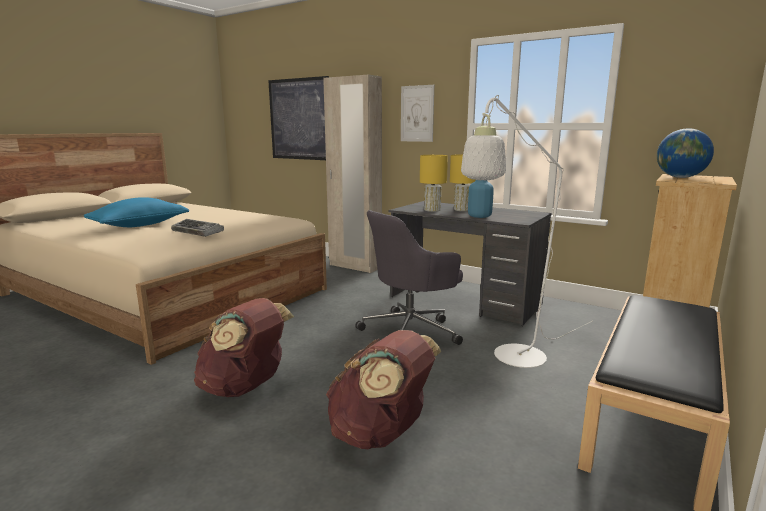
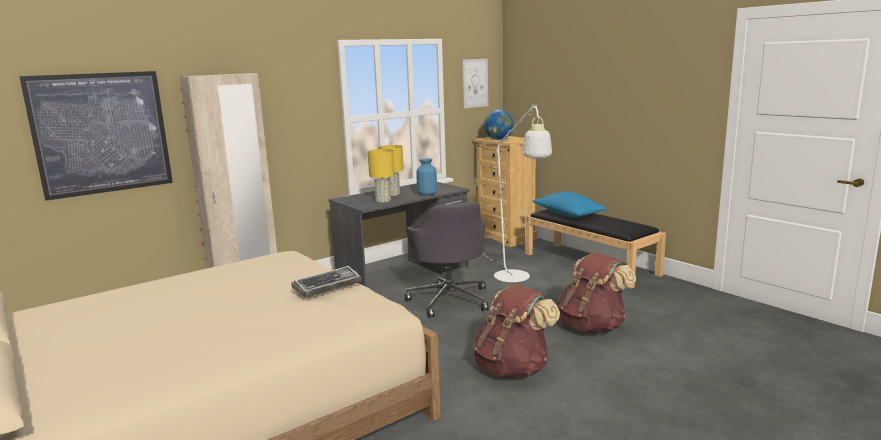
camera: 70 degrees left, 0 degrees up
blue pillow [84,197,189,227] -> blue pillow moved to [533,192,607,217]
picture [401,85,434,142] -> picture moved to [462,59,488,108]

